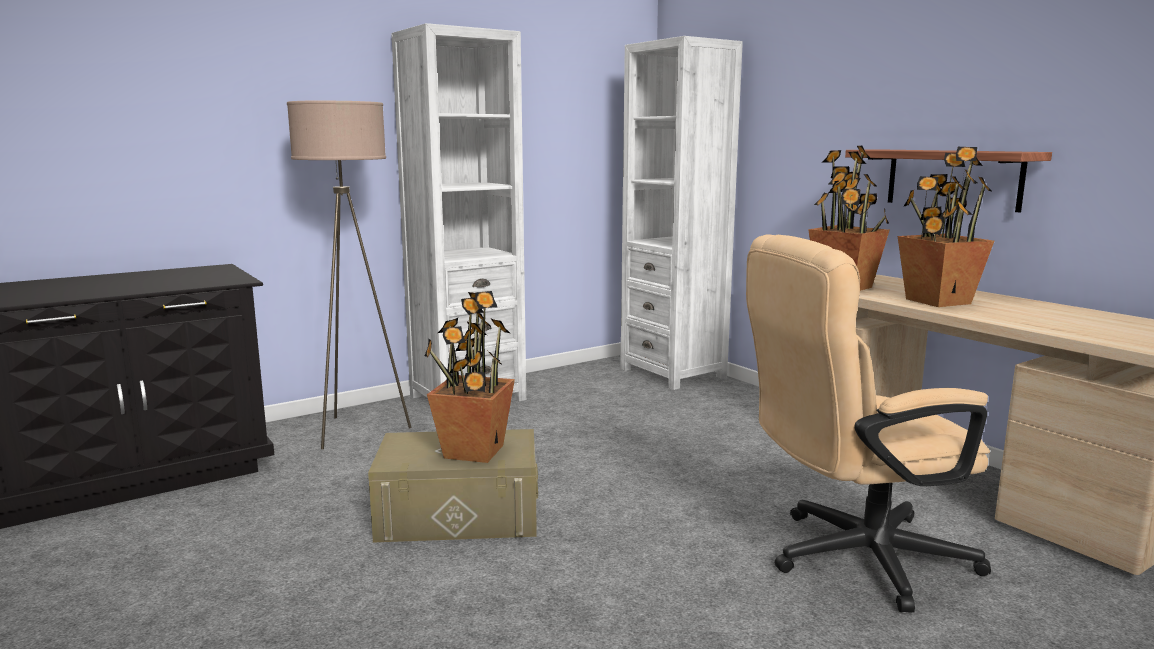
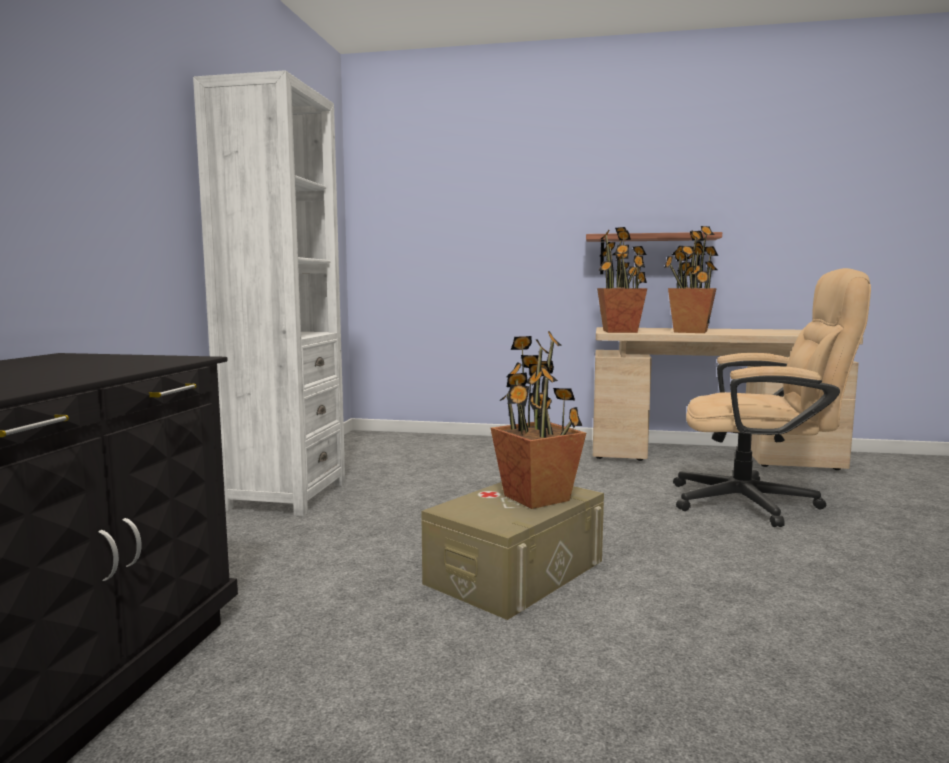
camera: 45 degrees left, 5 degrees down
beige floor lamp [287,100,412,449] -> none
white bookcase [620,36,743,390] -> none
beige office chair [746,234,991,613] -> beige office chair turned 105 degrees counterclockwise [673,268,871,527]

